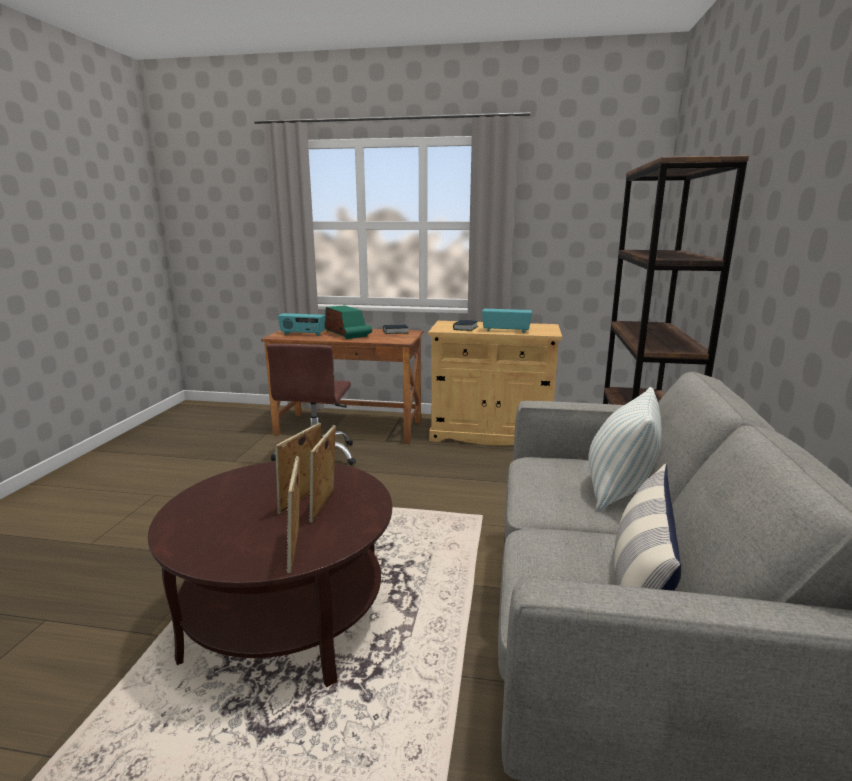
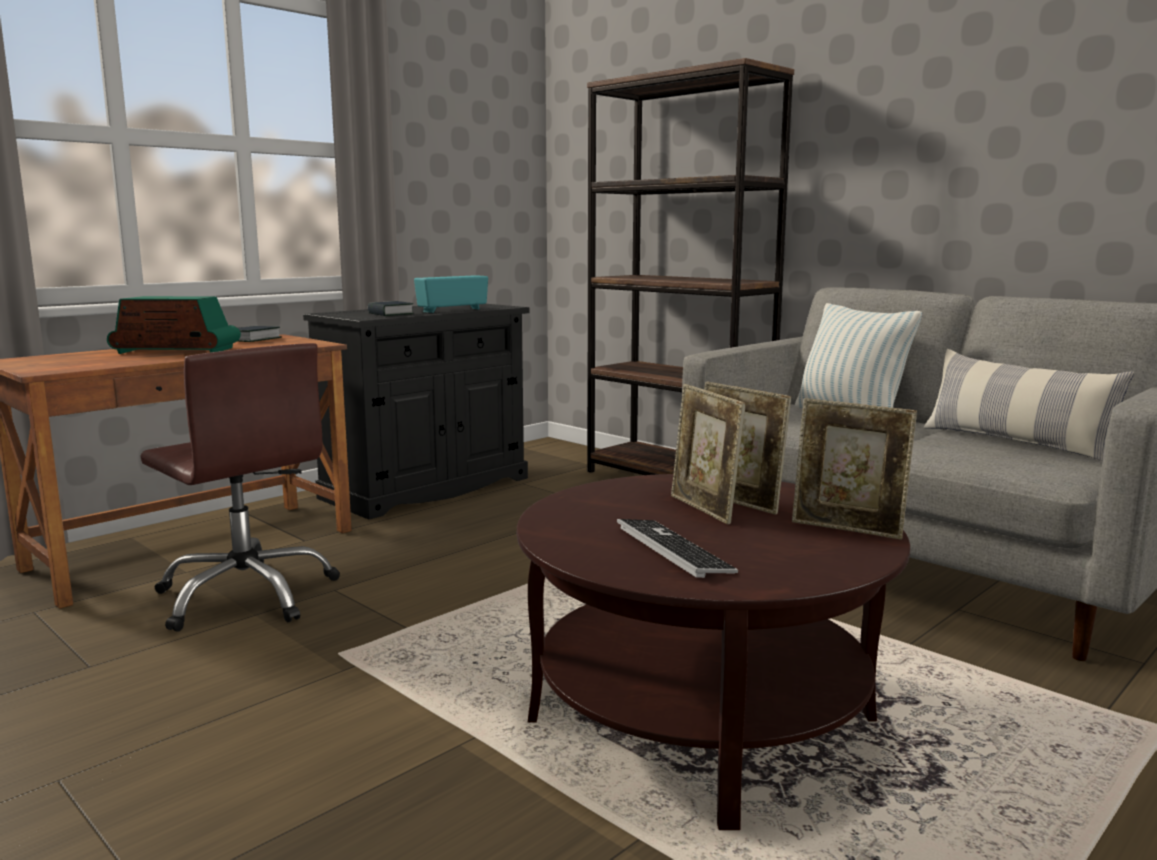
camera: 55 degrees left, 5 degrees down
radio [278,313,325,336] -> none
beige cabinet [428,321,562,445] -> black cabinet [303,304,530,519]
none -> keyboard [617,519,738,578]

